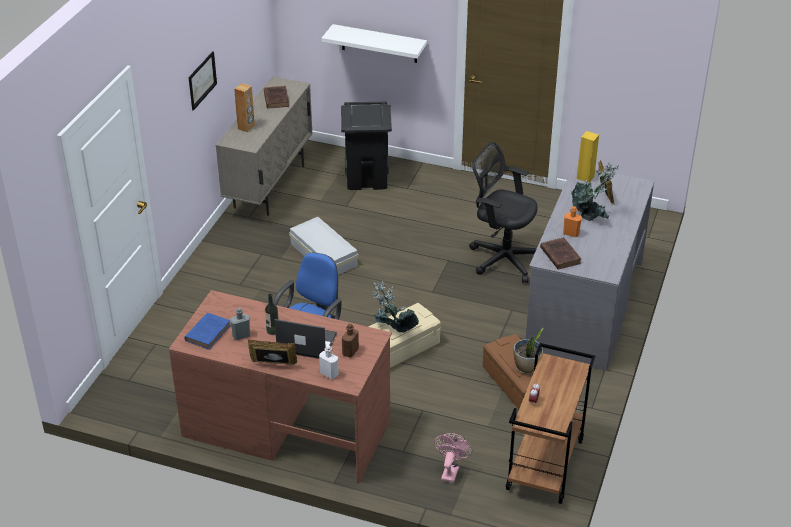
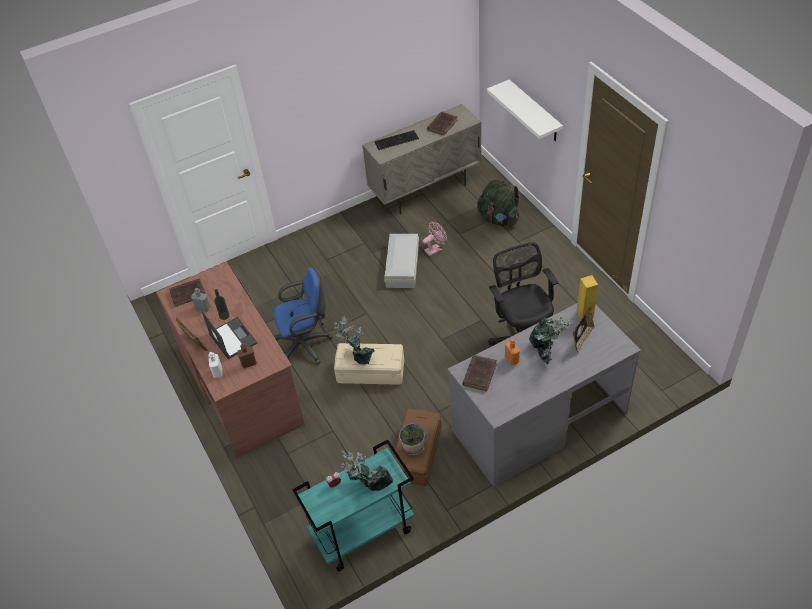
camera: 45 degrees right, 10 degrees up
blue book [184,312,231,350] -> brown book [169,278,205,307]
picture [189,51,217,111] -> none
brown speaker [234,83,255,132] -> keyboard [374,130,419,150]
black trash can [341,102,392,190] -> green backpack [477,180,520,226]
pink fan [434,433,472,483] -> pink fan moved to [422,221,447,256]
brown cart [506,343,595,504] -> turquoise cart [292,440,414,572]
none -> potted plant [341,450,393,491]

